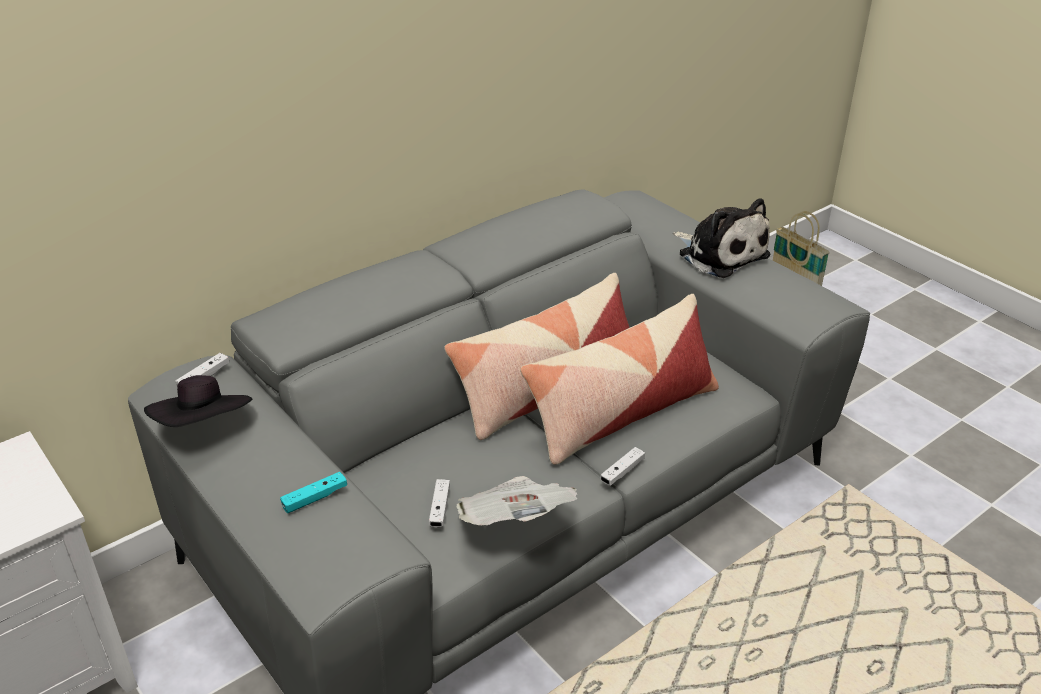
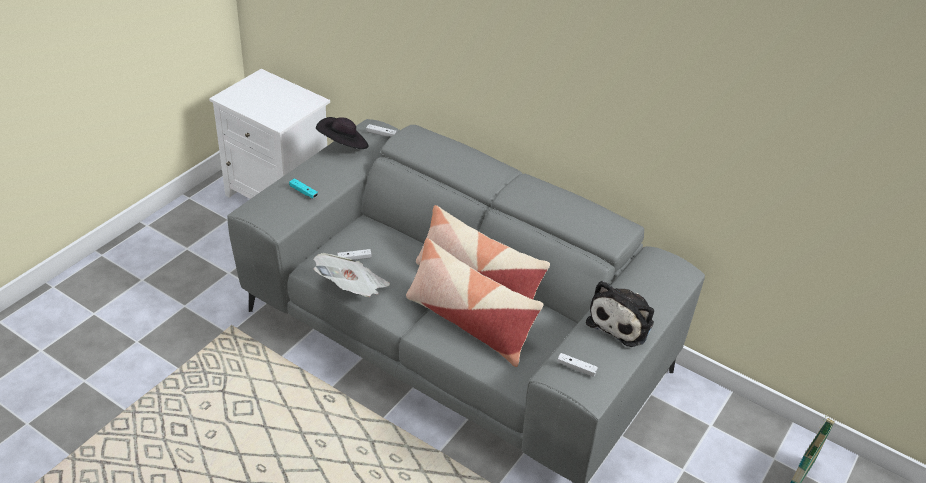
camera: 70 degrees right, 5 degrees up
white game controller [600,447,645,485] -> white game controller moved to [557,353,598,377]

